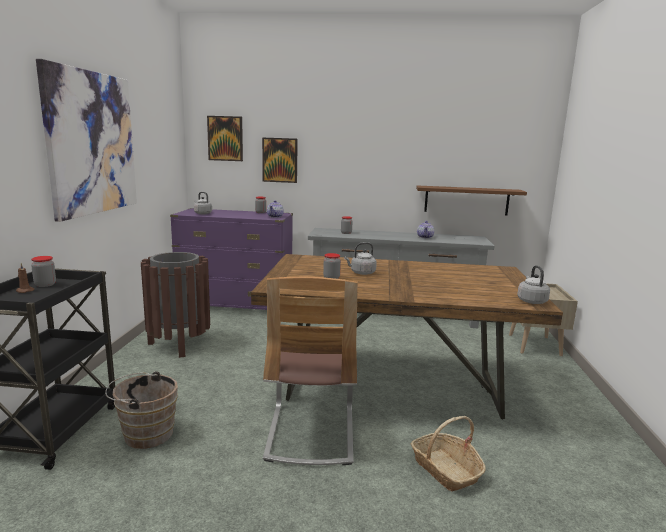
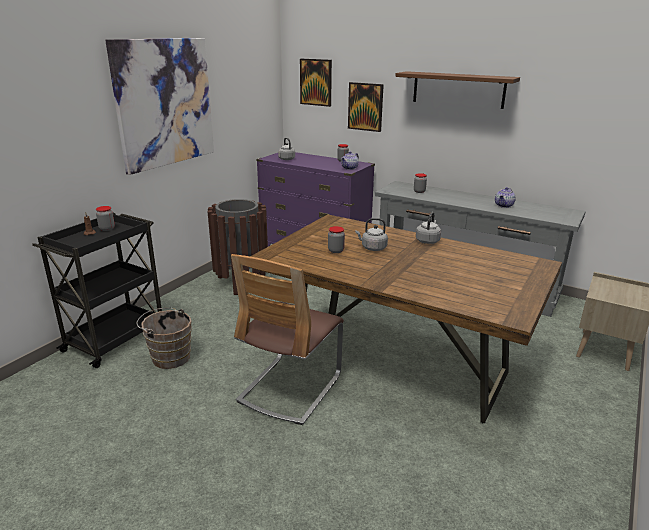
camera: 25 degrees right, 10 degrees up
basket [411,416,486,491] -> none
brown shelf [416,185,527,216] -> brown shelf moved to [395,71,520,109]
grey kettle [517,265,550,304] -> grey kettle moved to [416,212,441,244]

